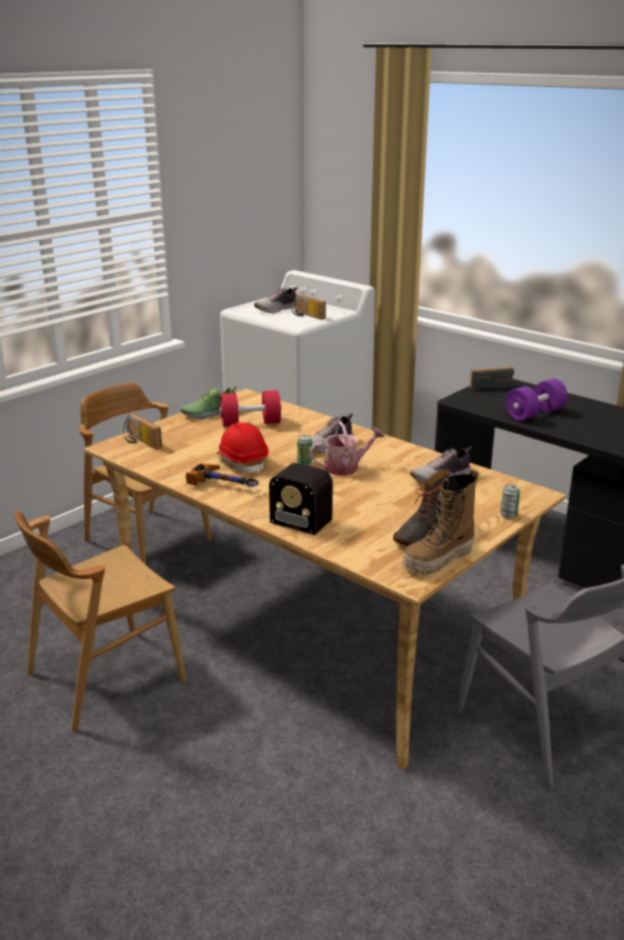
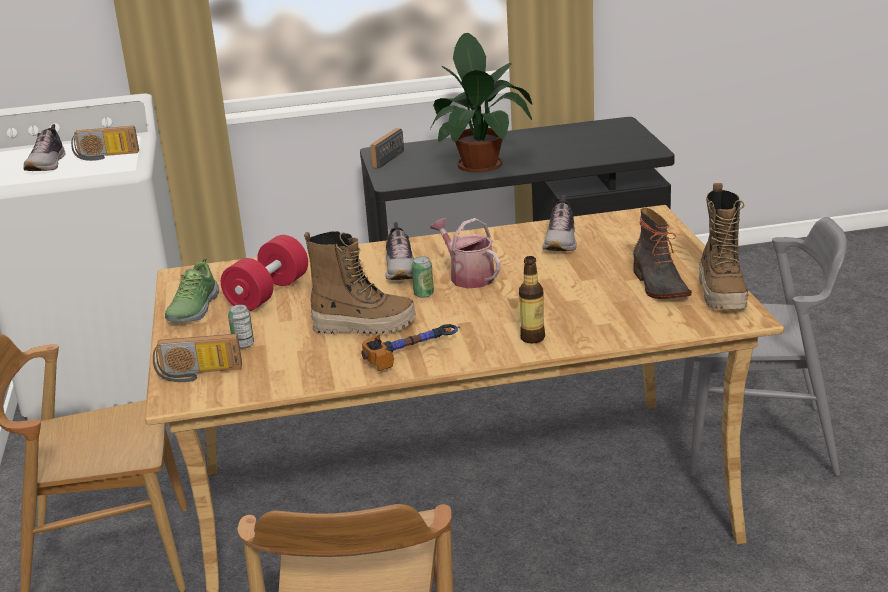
camera: 50 degrees left, 0 degrees up
red hard hat [216,422,269,473] -> boot [304,231,416,335]
radio [247,463,333,535] -> bottle [519,256,545,344]
watering can [310,421,385,475] -> watering can turned 60 degrees counterclockwise [430,218,500,289]
can [501,484,520,519] -> can moved to [228,305,254,349]
purple dumbbell [506,379,568,421] -> potted plant [430,33,532,173]

